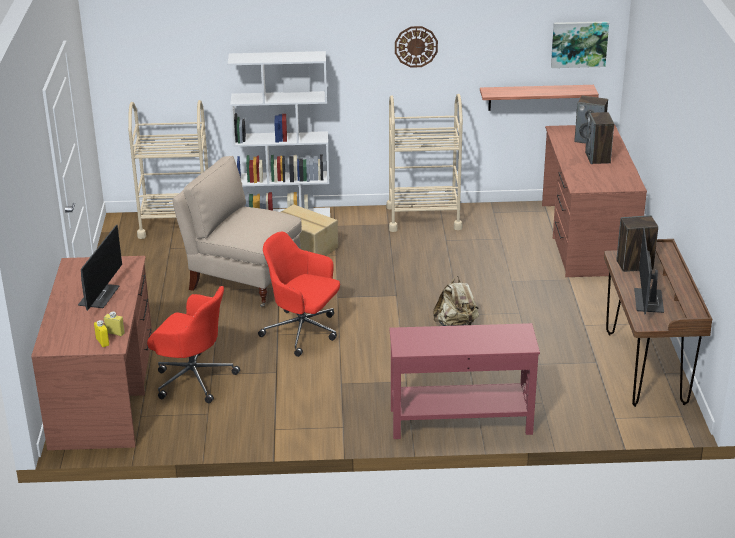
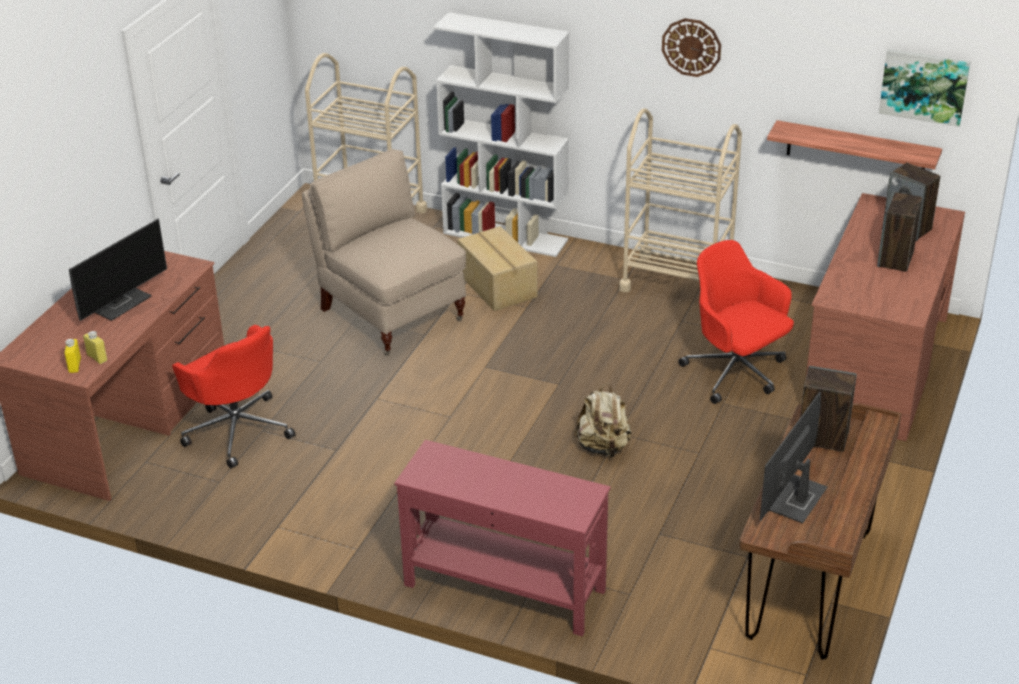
camera: 25 degrees right, 5 degrees up
red office chair [258,231,340,357] -> red office chair moved to [678,240,794,404]

